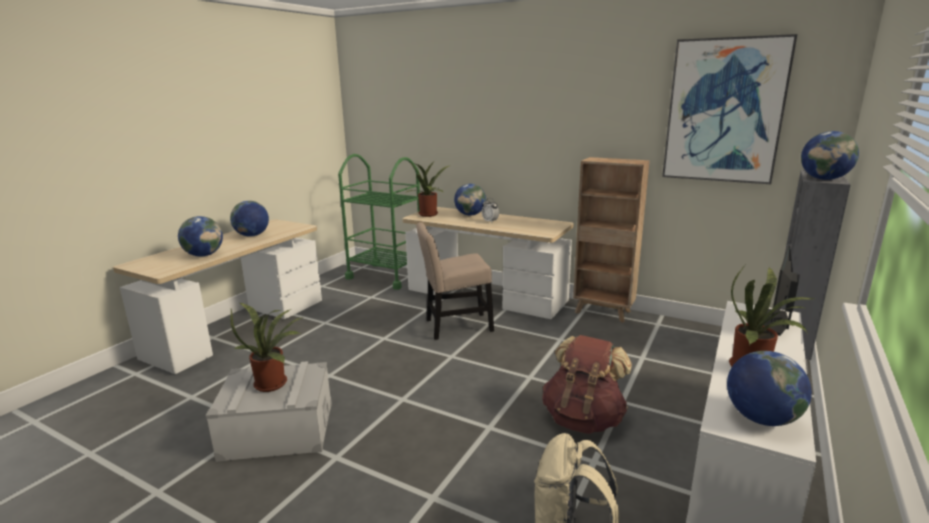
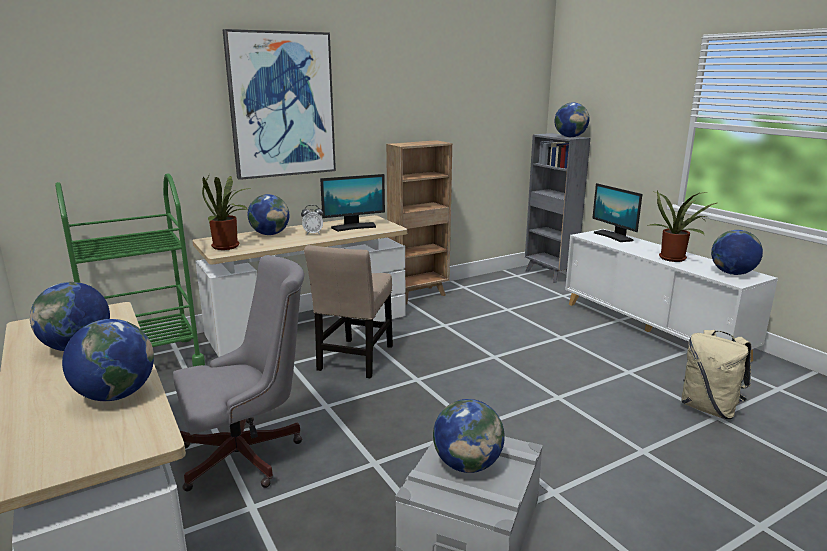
camera: 60 degrees left, 0 degrees up
potted plant [230,302,303,392] -> globe [433,399,505,473]
brown backpack [542,335,632,434] -> none
picture [662,34,798,184] -> picture moved to [223,29,336,180]
none -> grey office chair [173,255,304,491]
none -> monitor [320,174,385,232]

